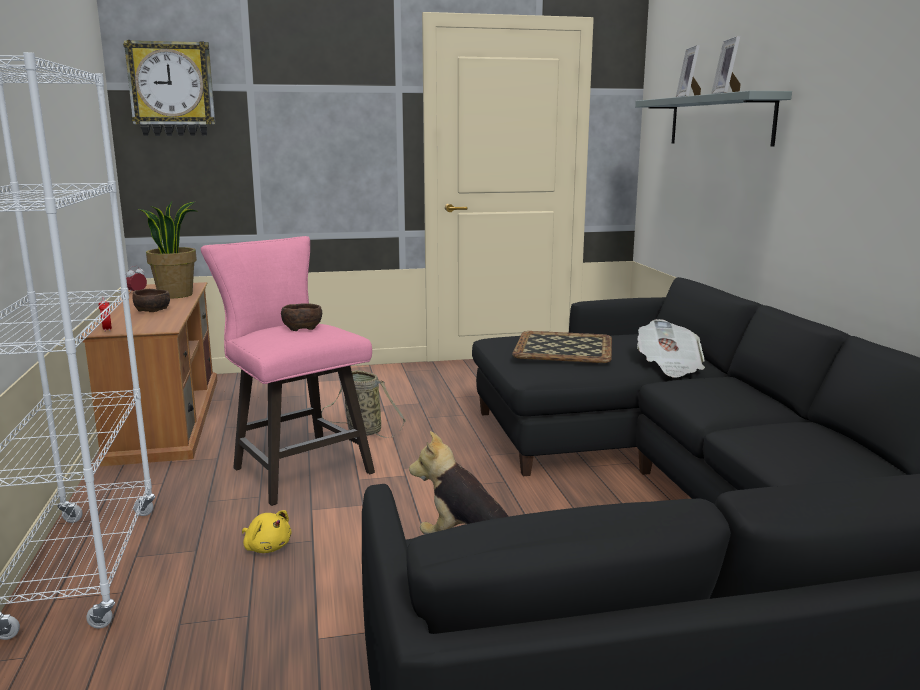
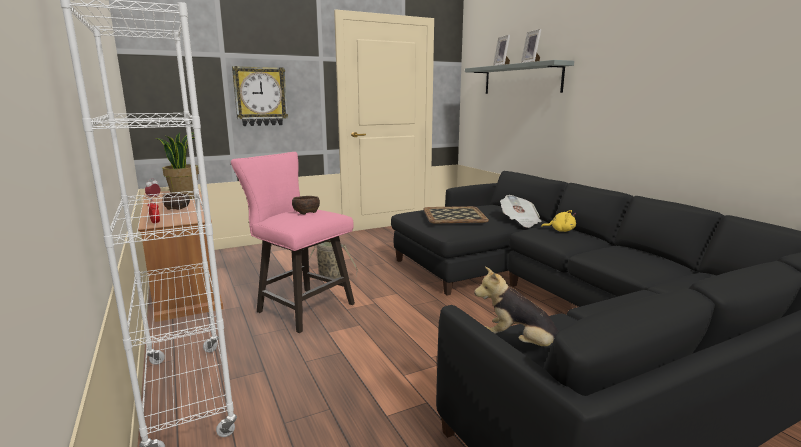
camera: 15 degrees left, 0 degrees up
wall clock [123,40,215,136] -> wall clock moved to [232,66,288,126]
yellow plush toy [242,510,291,553] -> yellow plush toy moved to [541,210,576,232]

